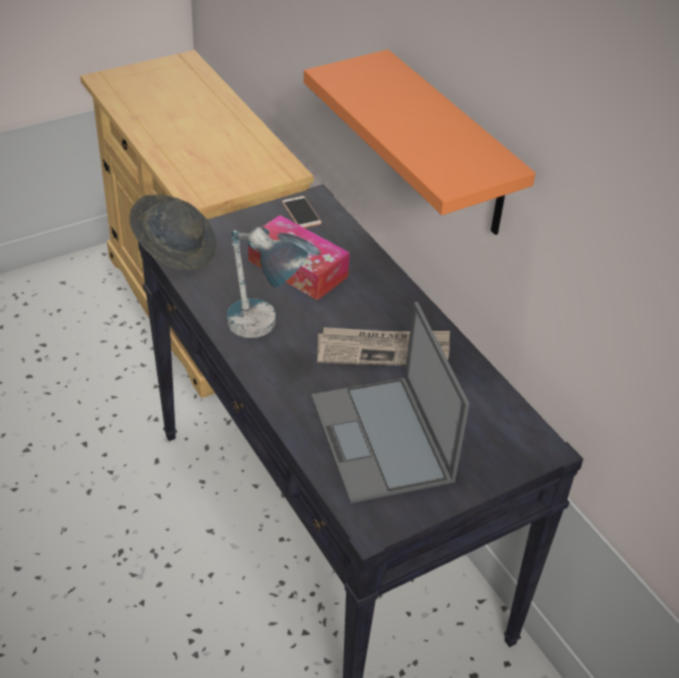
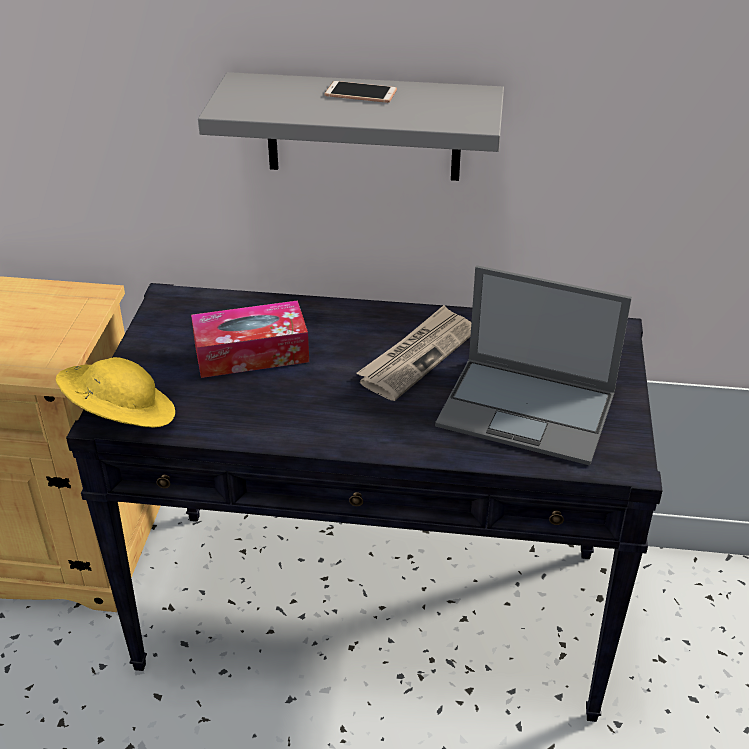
camera: 50 degrees left, 5 degrees down
grey hat [129,195,217,270] -> yellow hat [56,357,175,427]
table lamp [227,227,308,338] -> none
phone [282,196,322,228] -> phone moved to [324,81,397,103]
orange shelf [304,49,536,235] -> grey shelf [198,72,504,181]

